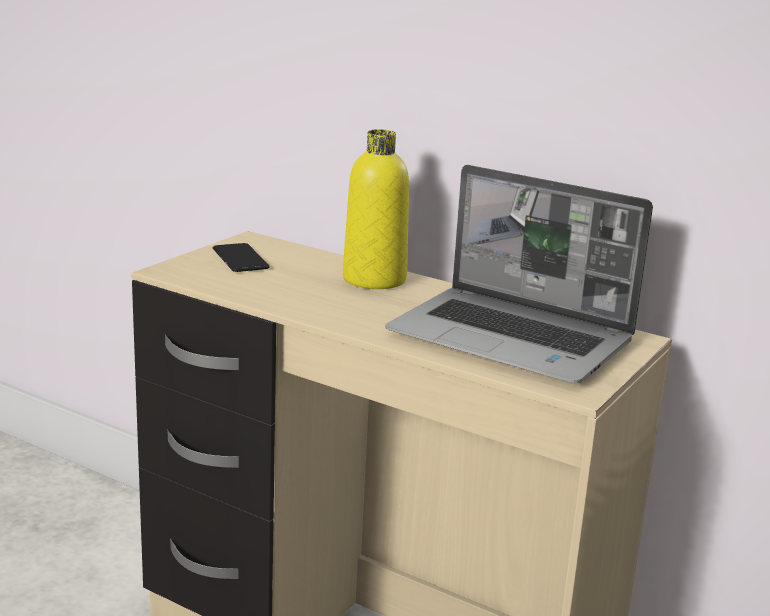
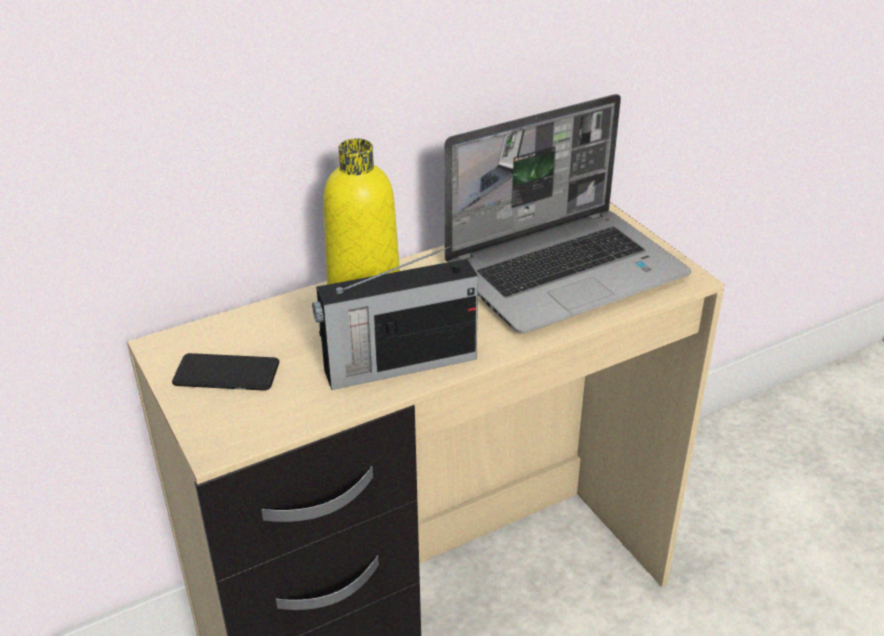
camera: 60 degrees left, 15 degrees up
none -> radio [312,245,478,390]

